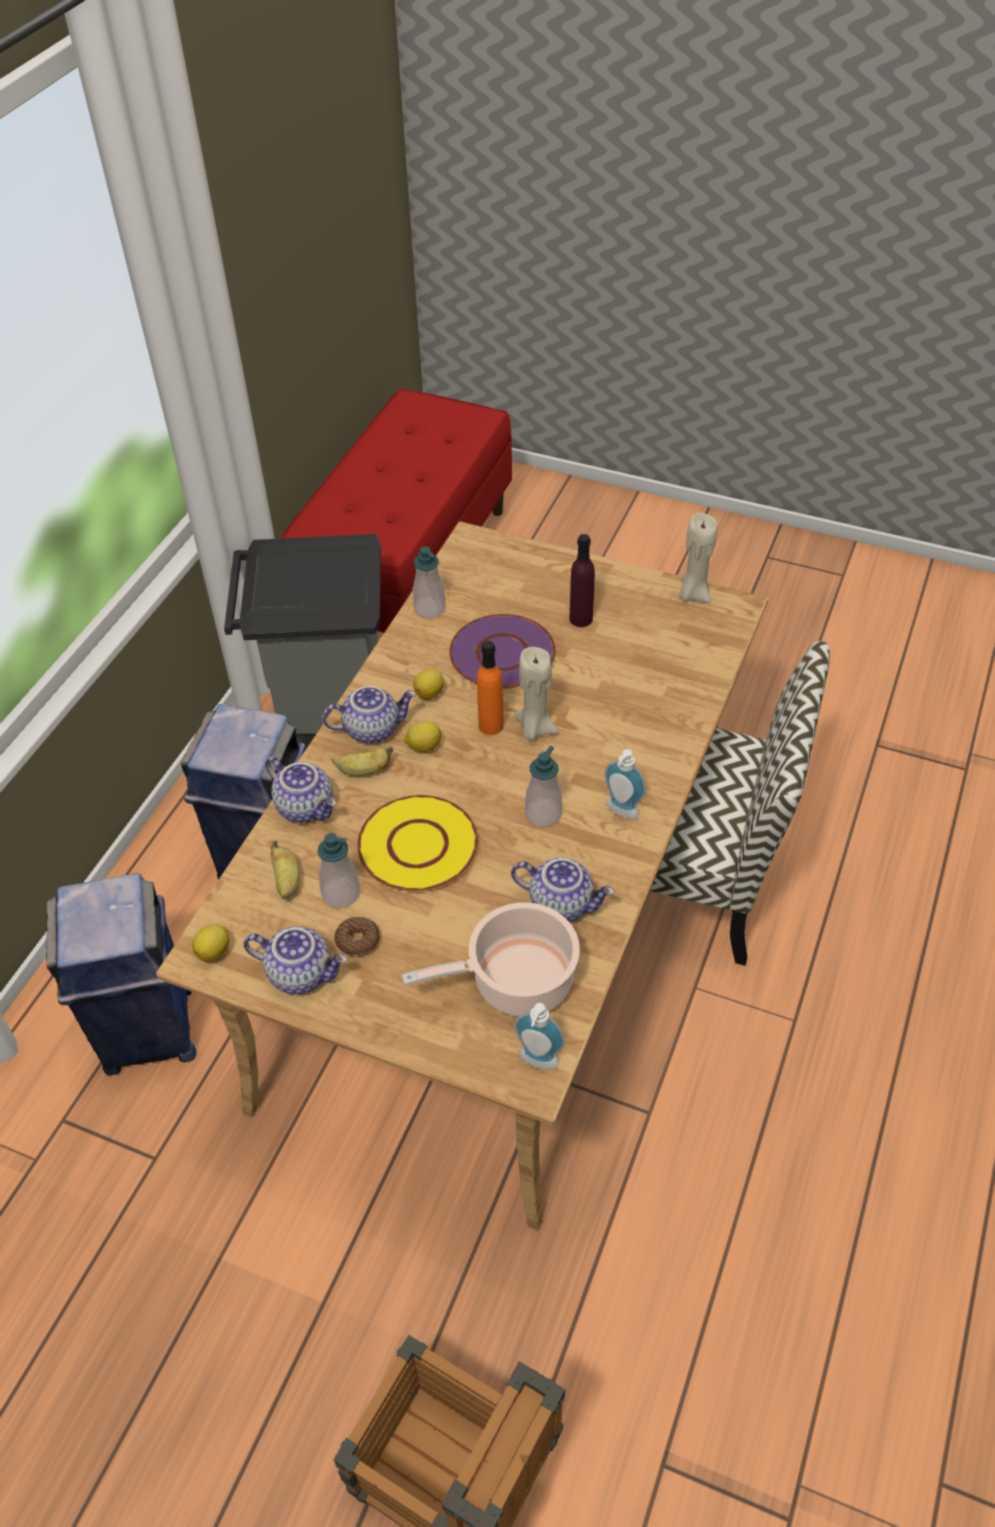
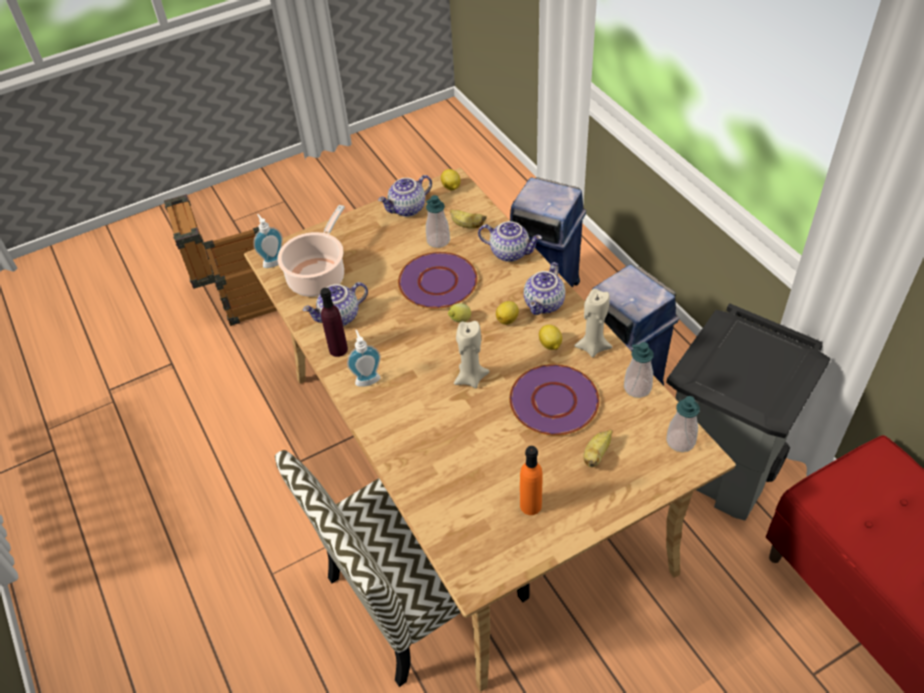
camera: 130 degrees right, 0 degrees up
teapot [265,757,336,823] -> teapot turned 150 degrees counterclockwise [478,221,542,262]
banana [332,746,393,776] -> banana moved to [583,430,613,467]
donut [335,917,380,956] -> none
yellow plate [357,795,478,891] -> purple plate [398,252,477,309]
orange bottle [477,641,504,735] -> orange bottle moved to [520,446,542,515]
soap dispenser [525,746,562,827] -> soap dispenser moved to [666,396,700,452]
purple bottle [569,534,595,627] -> purple bottle moved to [320,288,348,357]
beige candle [680,513,717,603] -> beige candle moved to [574,288,612,357]
none -> lemon [448,303,471,323]

